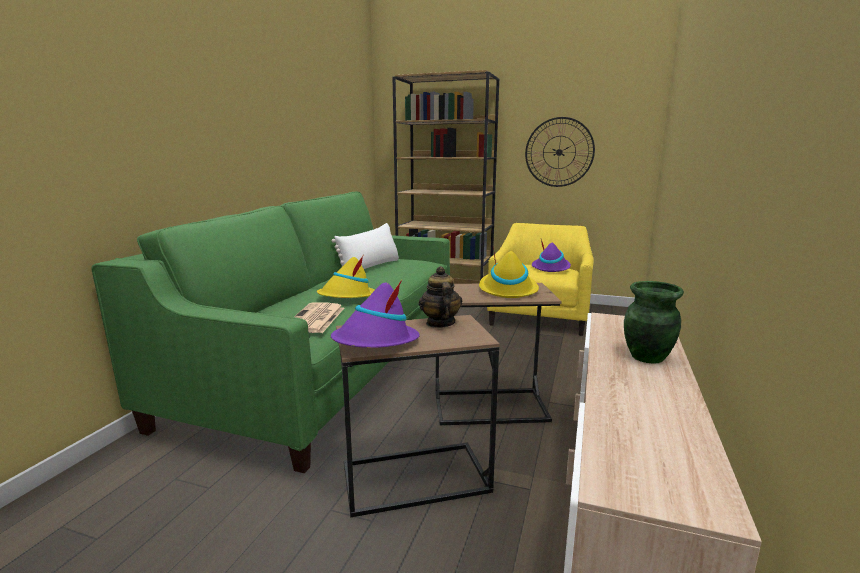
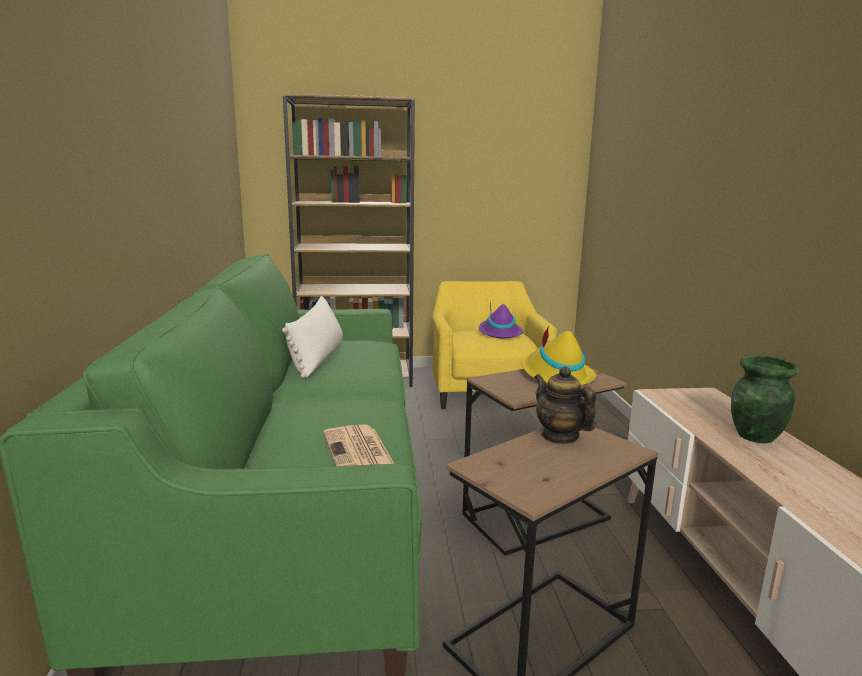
camera: 25 degrees left, 0 degrees up
yellow hat [317,254,375,298] -> none
purple hat [331,280,420,348] -> none
wall clock [525,117,595,187] -> none

